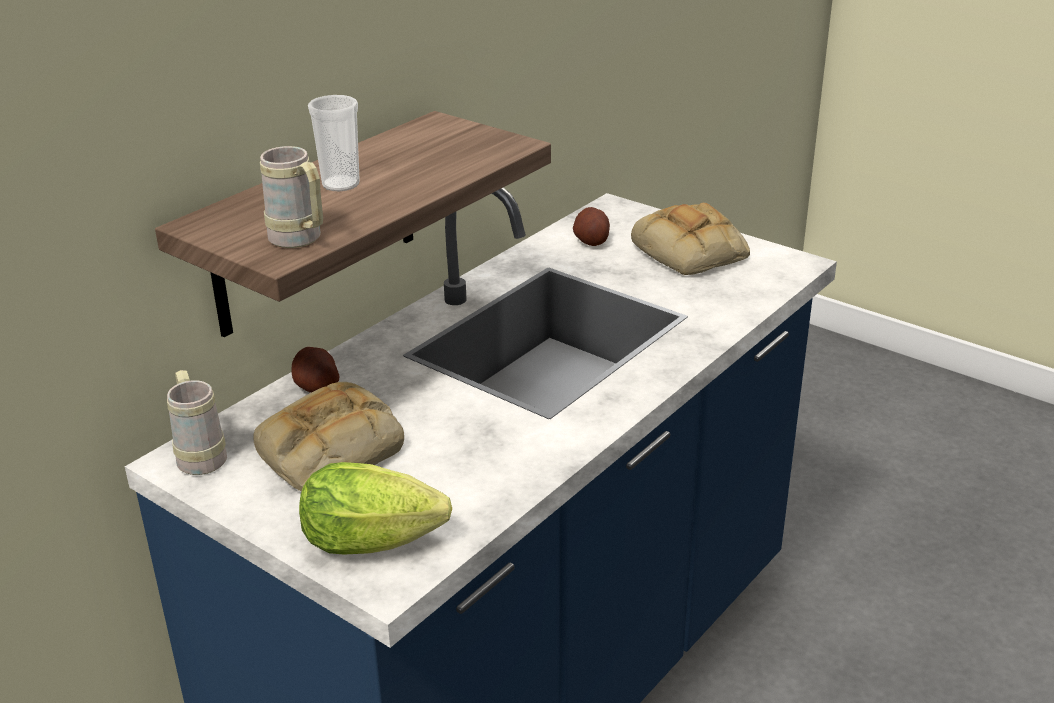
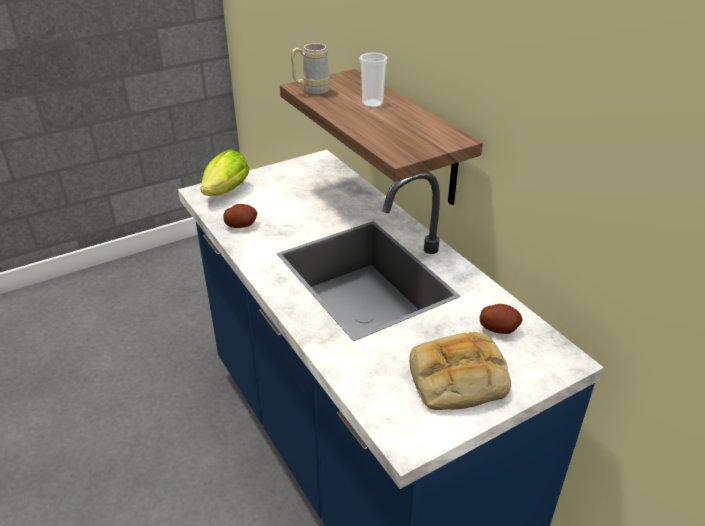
camera: 110 degrees right, 5 degrees up
beige mug [167,370,227,475] -> none
bread [253,382,404,491] -> none
potato [292,347,339,393] -> potato moved to [223,204,257,228]

